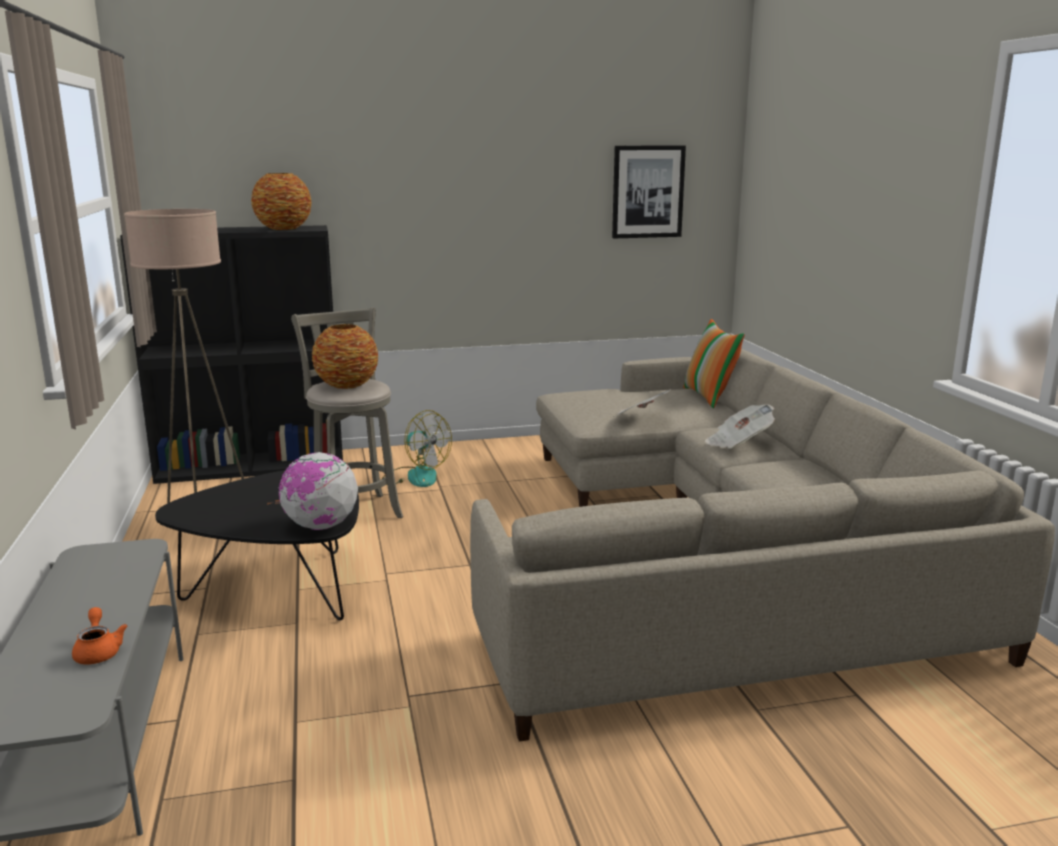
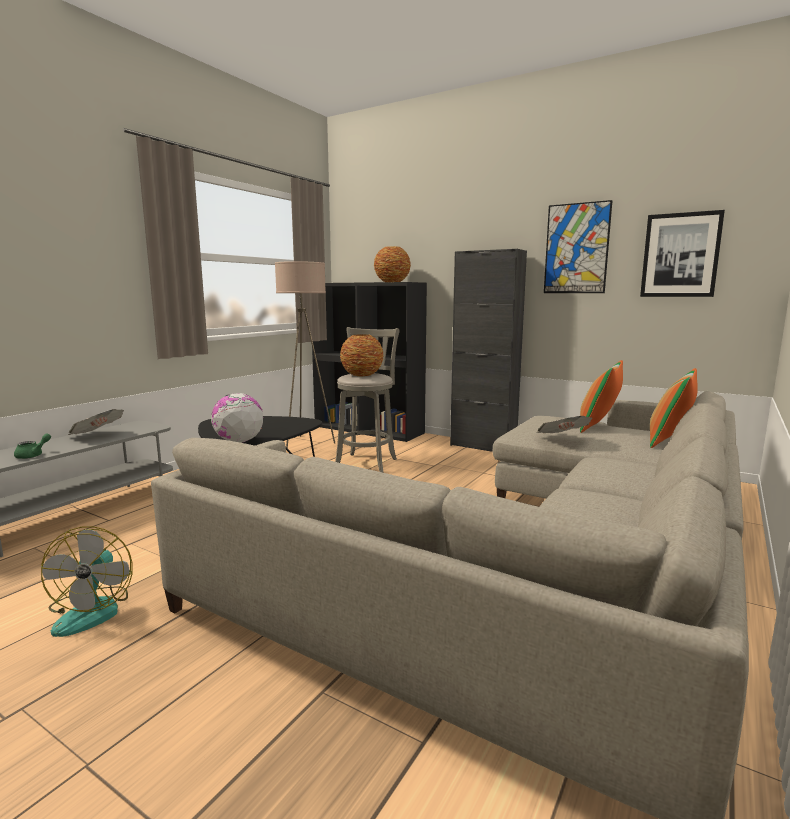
camera: 45 degrees right, 5 degrees down
orange teapot [72,607,128,664] -> green teapot [14,434,51,459]
fan [382,410,452,487] -> fan moved to [41,526,133,637]
newspaper [705,404,775,449] -> newspaper moved to [68,409,124,435]
none -> black cabinet [450,249,527,452]
none -> picture [544,200,613,293]
none -> pillow [580,360,623,433]

